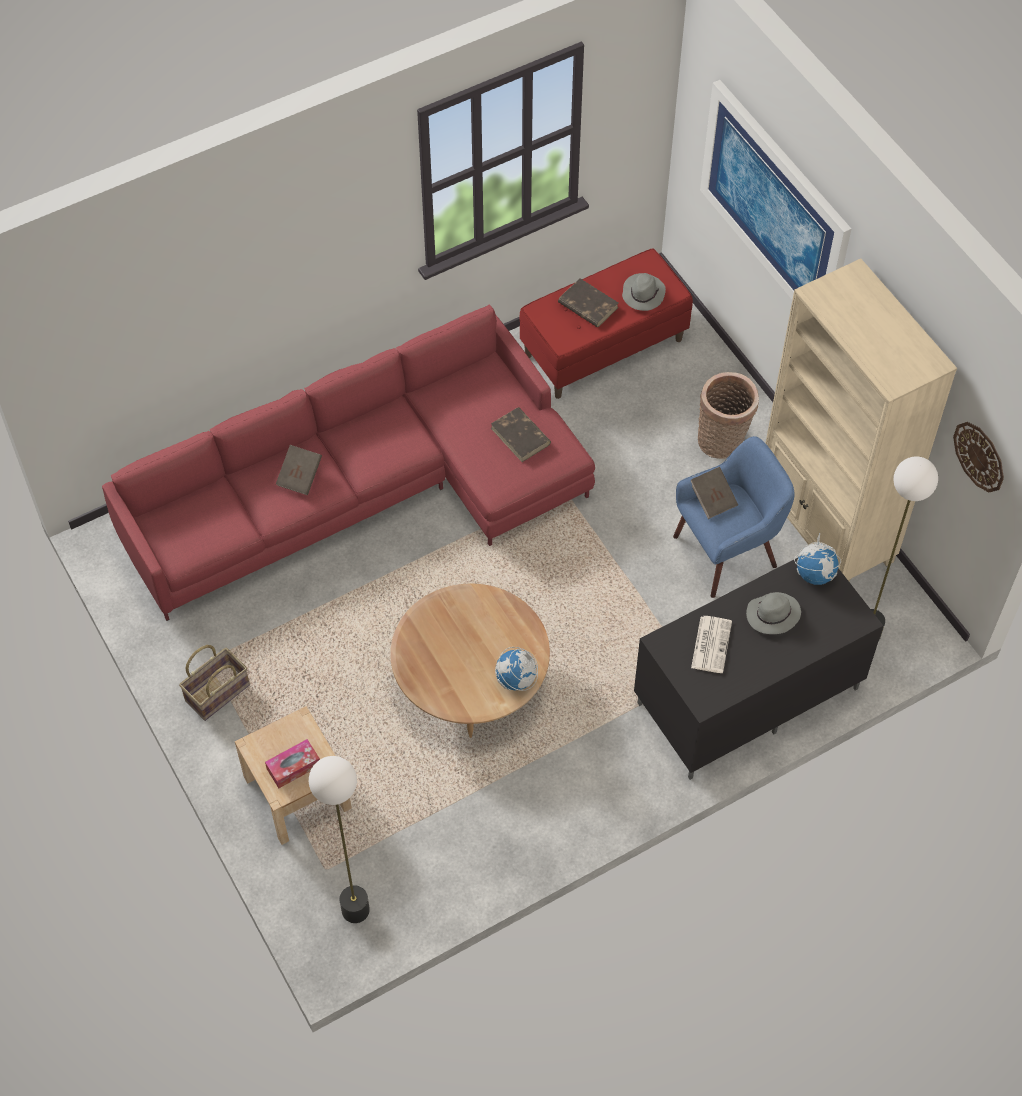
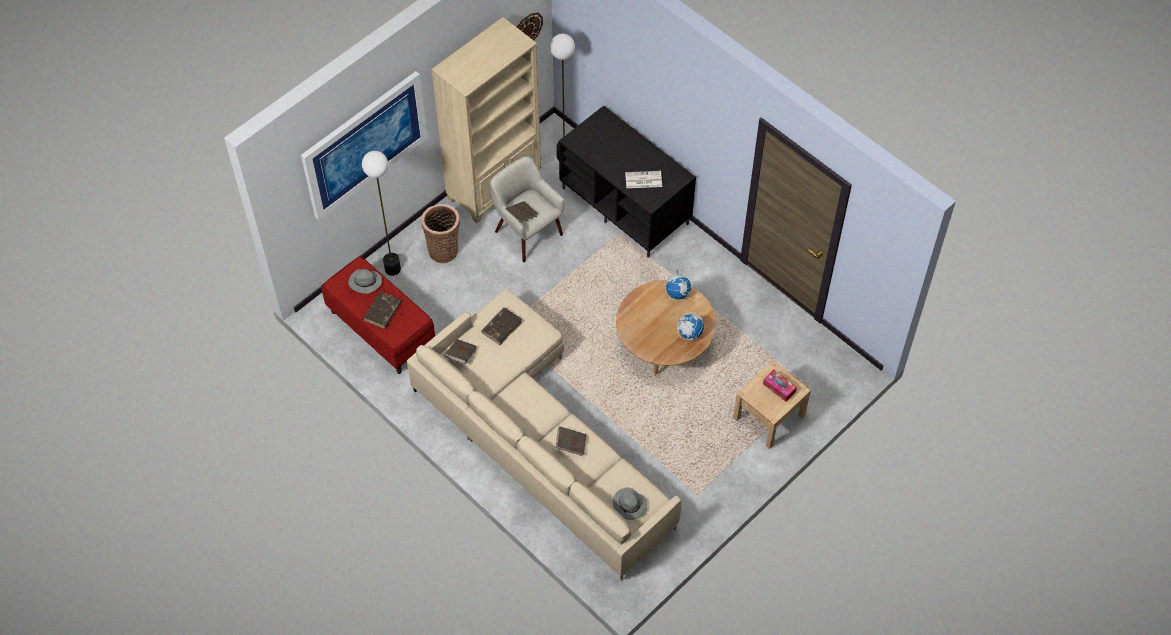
camera: 105 degrees left, 0 degrees up
red sofa [102,304,595,621] -> beige sofa [407,289,681,581]
basket [179,645,250,721] -> none
floor lamp [309,756,370,923] -> floor lamp moved to [362,151,401,276]
blue armchair [673,436,795,598] -> beige armchair [490,156,565,262]
grey hat [746,592,801,634] -> grey hat moved to [613,487,647,520]
globe [794,533,841,585] -> globe moved to [677,313,704,340]
none -> brown book [444,339,477,364]

